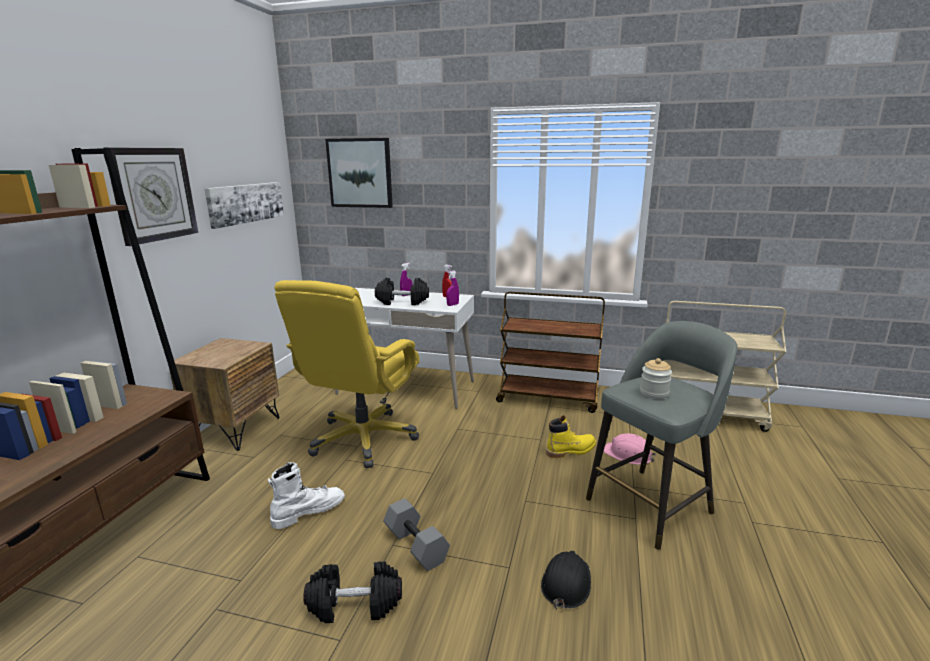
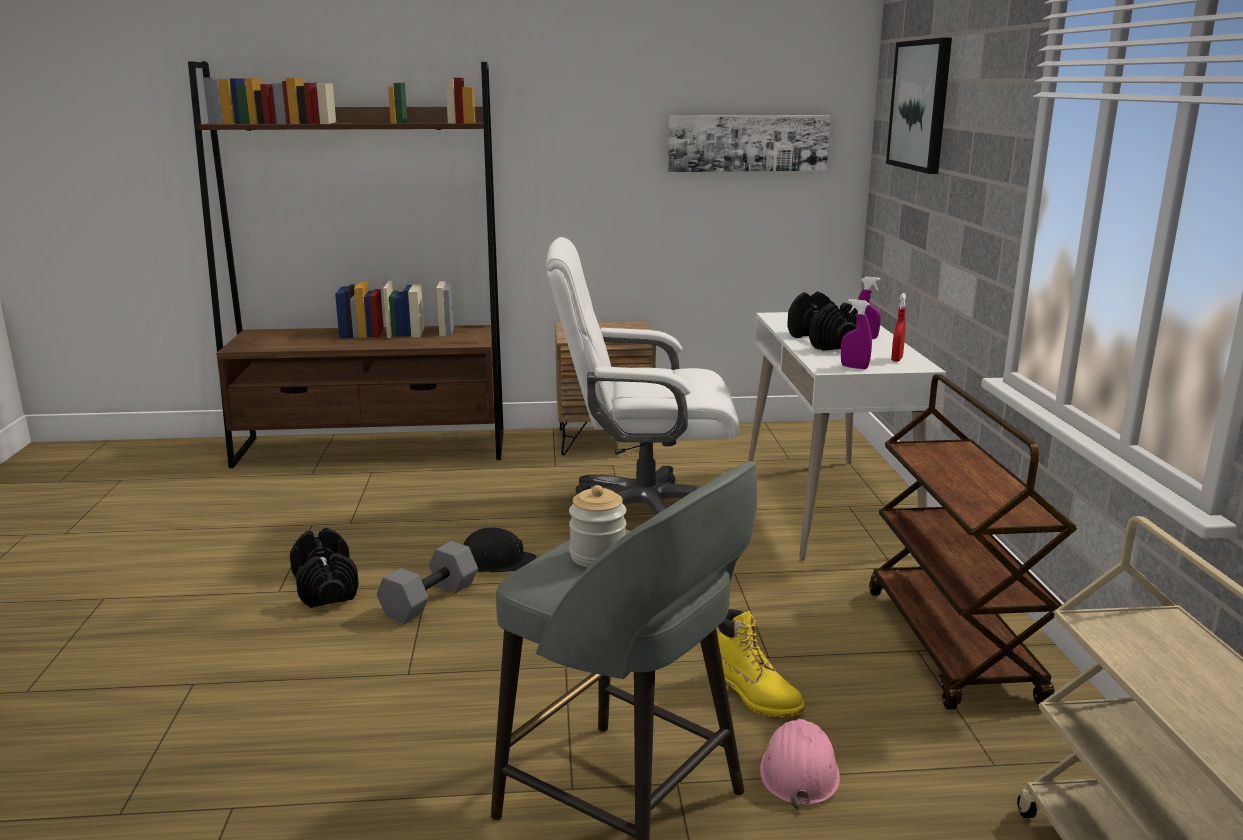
camera: 70 degrees right, 0 degrees up
wall clock [103,147,198,246] -> none
white boot [268,462,345,529] -> none
yellow office chair [274,280,420,468] -> white office chair [546,237,739,515]
black hard hat [541,551,591,610] -> black hard hat moved to [463,527,537,572]

